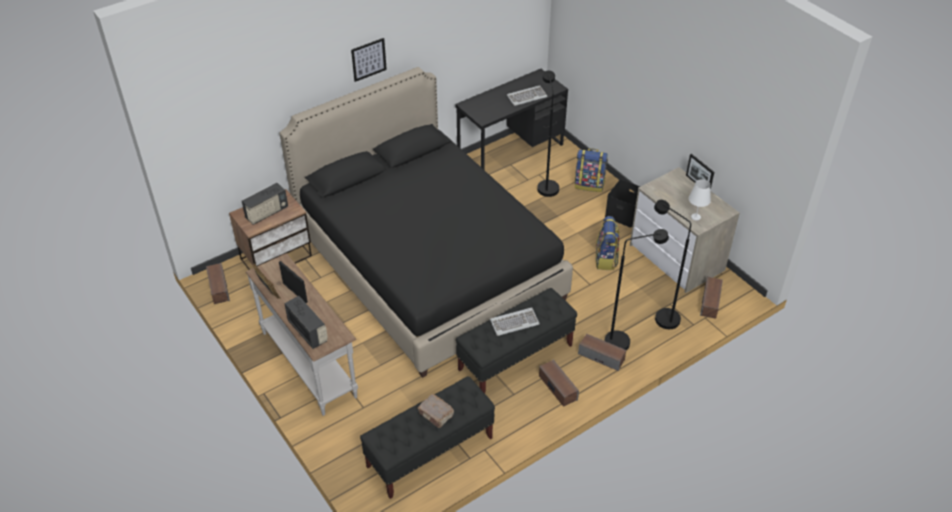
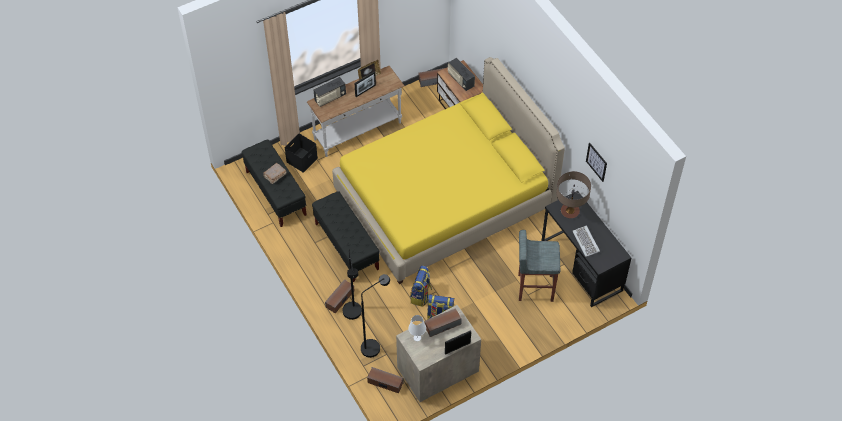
camera: 95 degrees right, 10 degrees up
black bed [280,67,573,378] -> yellow bed [332,57,565,284]
picture [351,38,387,82] -> picture moved to [586,143,607,182]
keyboard [490,308,540,336] -> none
black floor lamp [537,71,559,197] -> grey stool [518,230,560,302]
speaker [539,360,579,407] -> speaker moved to [425,308,462,337]
backpack [575,148,608,192] -> backpack moved to [410,265,432,307]
black storage box [605,179,640,228] -> black storage box moved to [285,133,318,173]
none -> table lamp [556,171,591,218]

